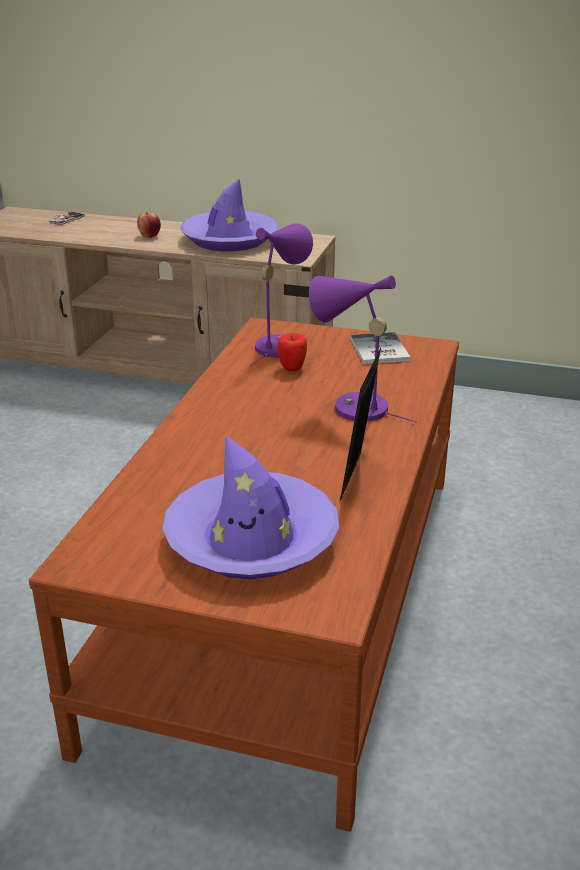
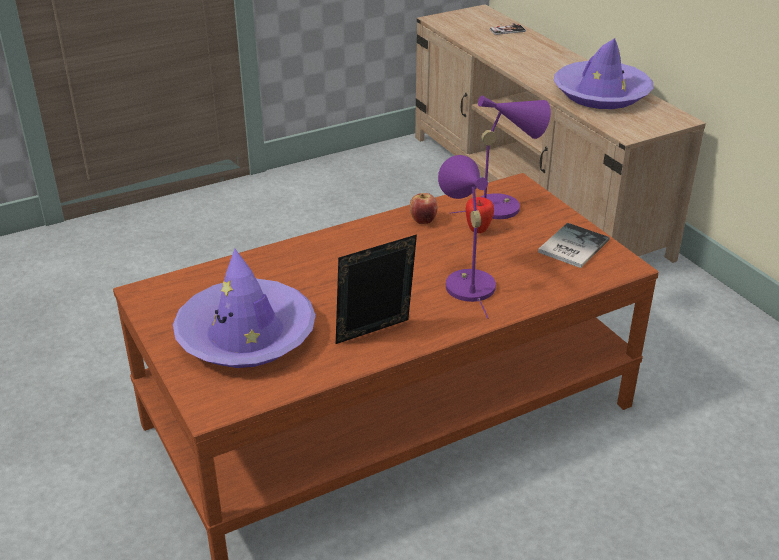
camera: 45 degrees right, 5 degrees up
apple [137,212,161,238] -> apple moved to [410,193,438,224]

